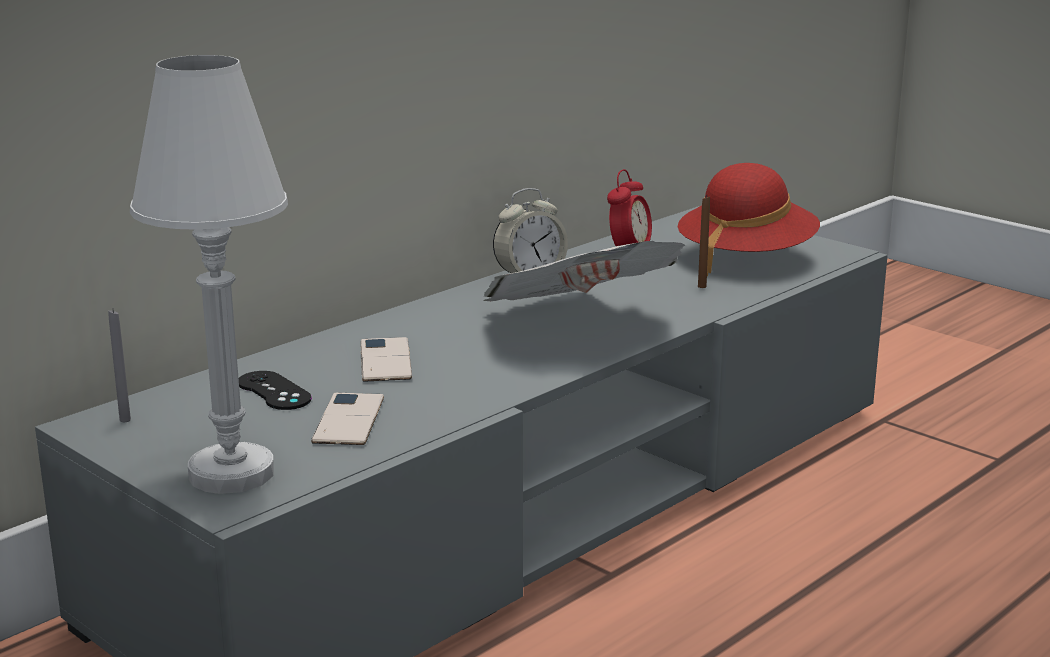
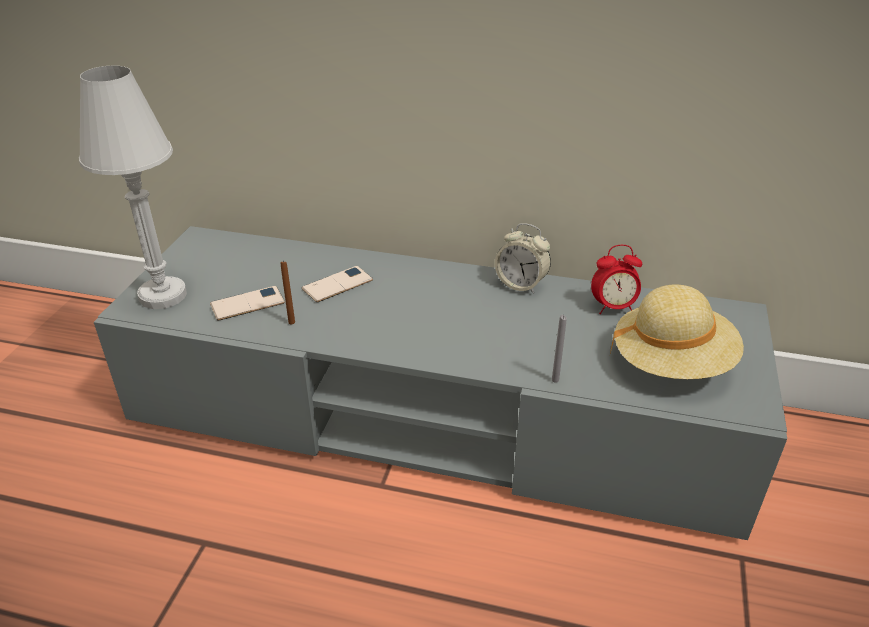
camera: 60 degrees right, 15 degrees up
grey candle [108,310,131,422] -> grey candle moved to [552,315,567,383]
black game controller [239,371,312,410] -> none
newspaper [484,241,685,301] -> none
red hat [678,163,820,276] -> beige hat [610,285,744,379]
brown candle [698,195,710,288] -> brown candle moved to [280,261,295,324]

